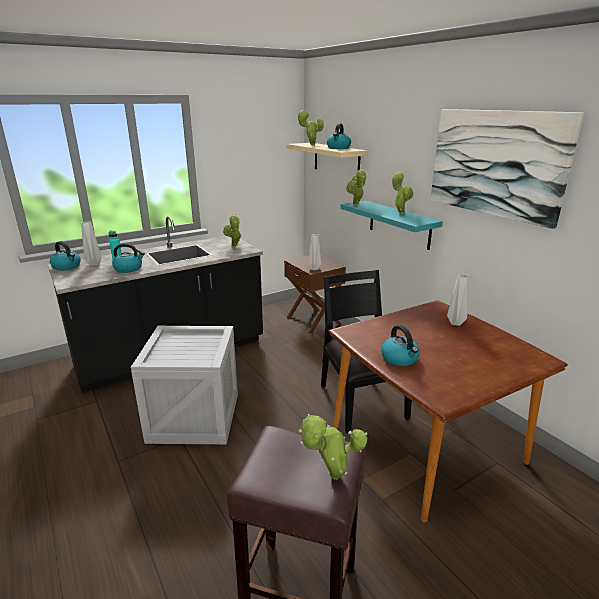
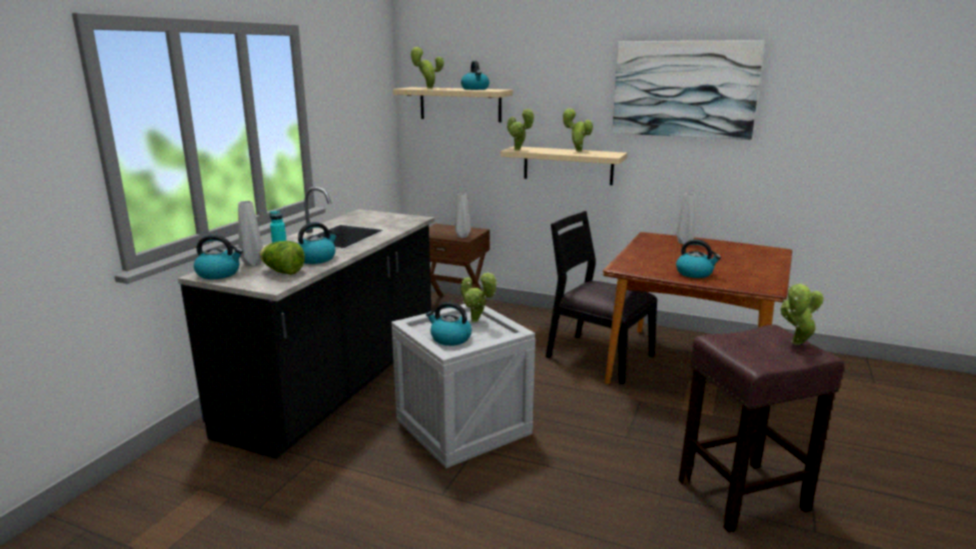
camera: 35 degrees left, 5 degrees down
potted plant [223,214,242,247] -> potted plant moved to [461,271,497,323]
turquoise shelf [340,200,443,250] -> beige shelf [501,146,627,185]
none -> lettuce [259,241,305,275]
none -> kettle [426,302,472,346]

